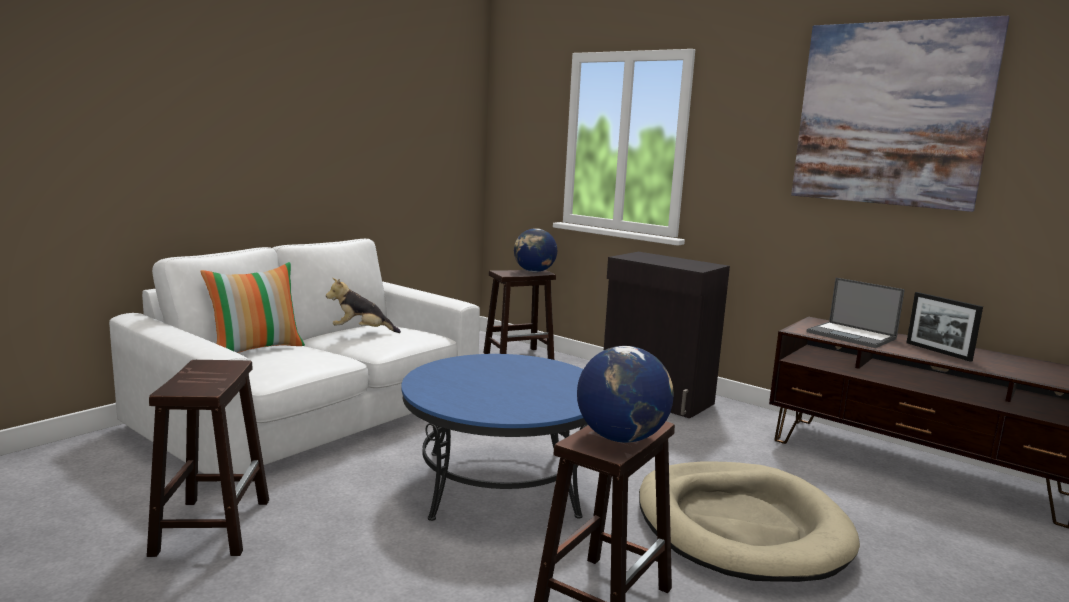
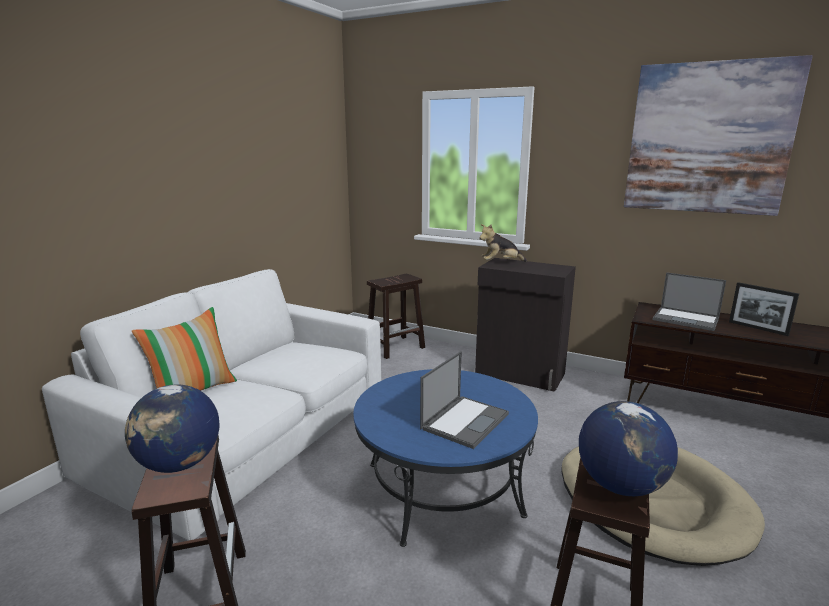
camera: 10 degrees left, 5 degrees up
plush toy [326,278,401,333] -> plush toy moved to [479,224,527,262]
globe [514,228,557,272] -> globe moved to [125,384,220,473]
none -> laptop [420,351,509,449]

